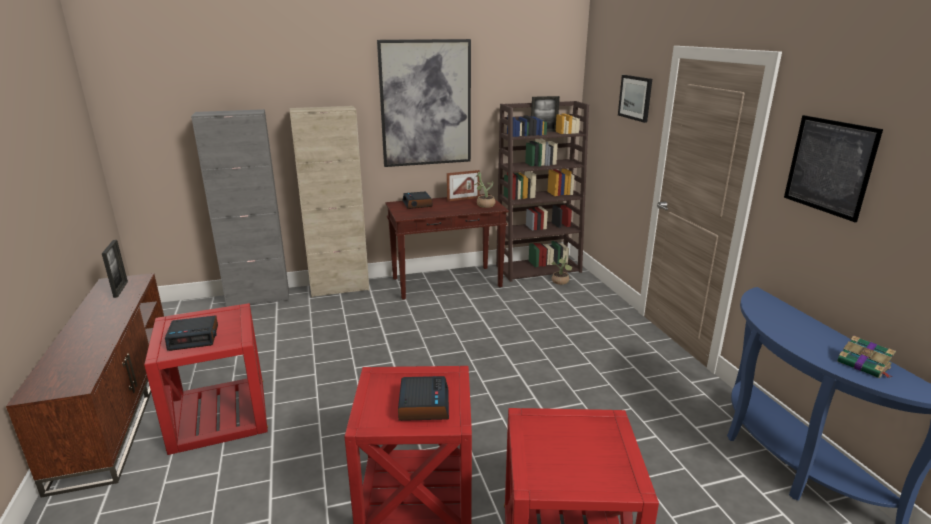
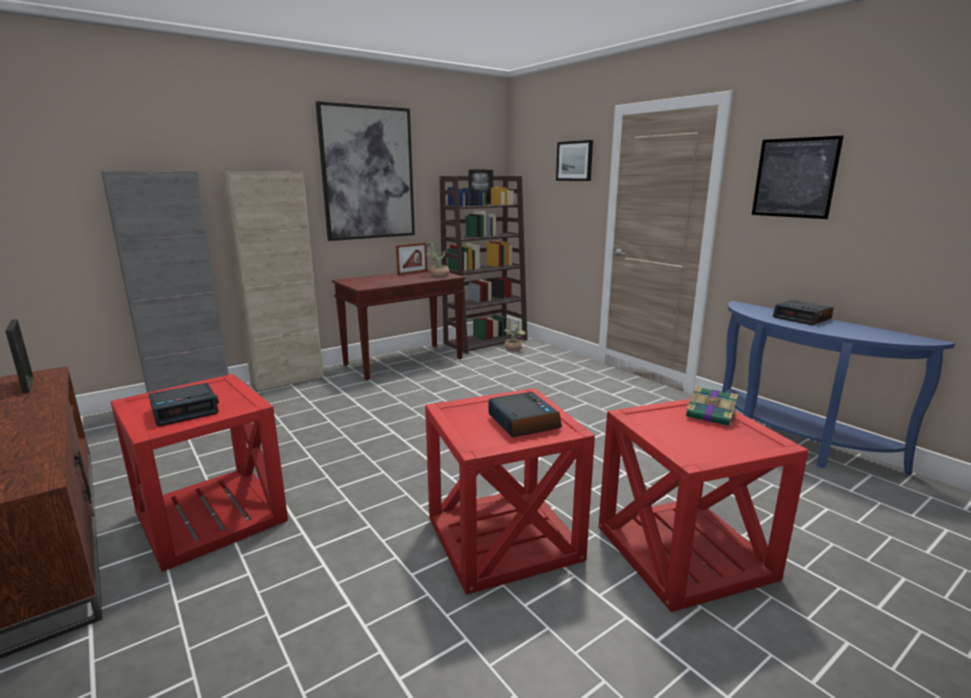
camera: 20 degrees left, 5 degrees down
alarm clock [402,192,432,209] -> alarm clock moved to [773,300,834,325]
book [837,335,896,379] -> book moved to [686,386,740,426]

